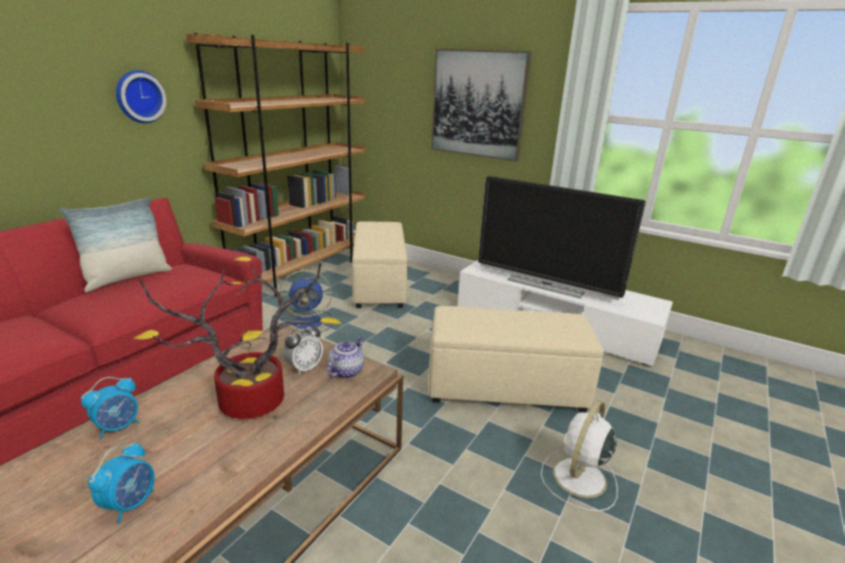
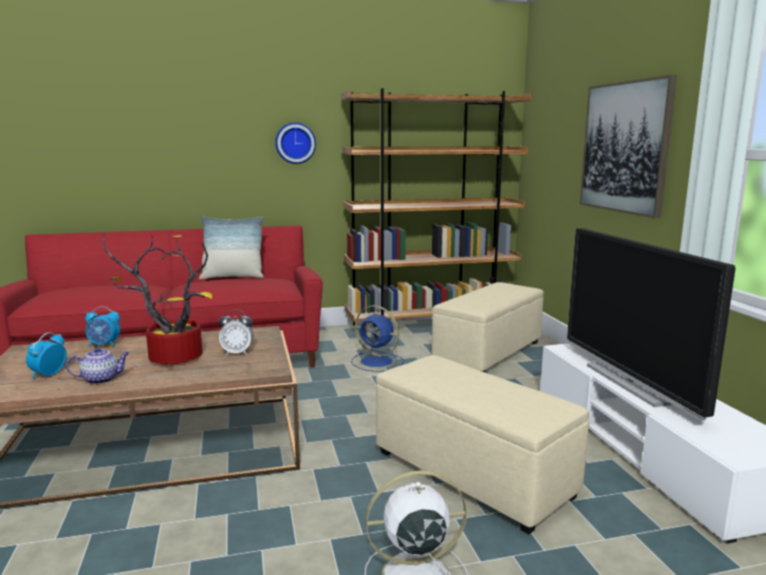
camera: 45 degrees right, 10 degrees down
alarm clock [88,442,155,524] -> alarm clock turned 135 degrees clockwise [26,332,67,379]
teapot [327,337,364,379] -> teapot moved to [66,347,129,384]

